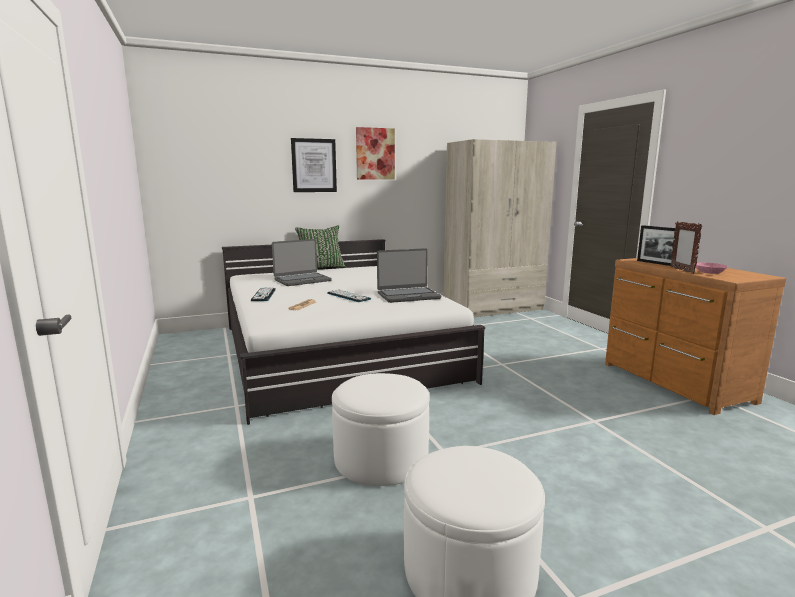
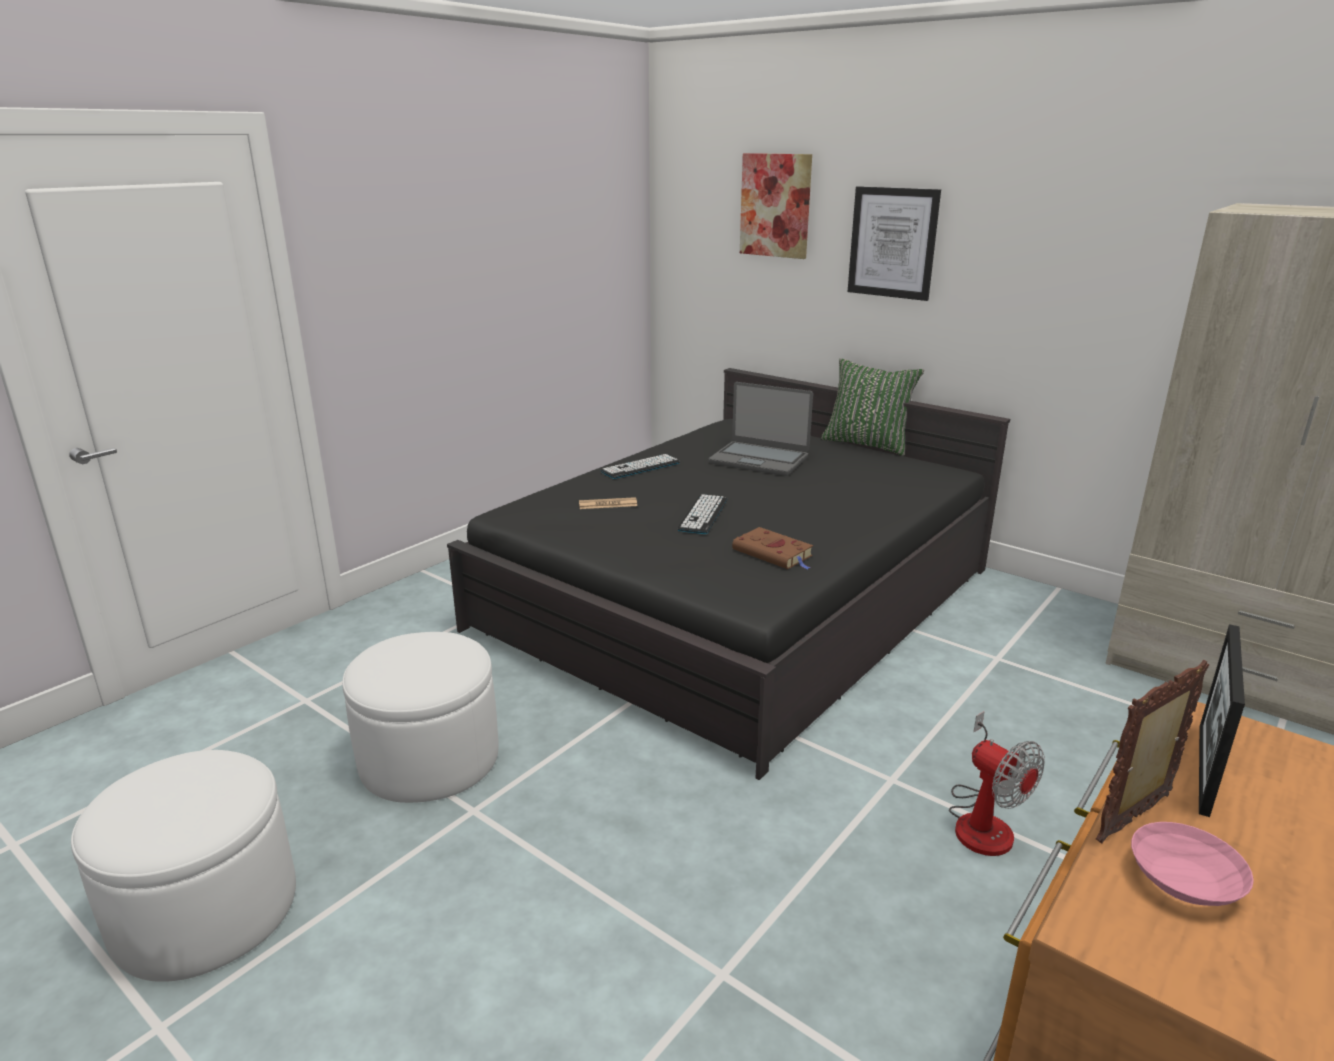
camera: 60 degrees right, 10 degrees up
white bed [222,239,485,425] -> black bed [447,368,1010,780]
picture [356,127,395,180] -> picture moved to [740,153,812,259]
laptop [377,248,441,303] -> brown book [732,527,813,569]
none -> fan [949,712,1045,856]

